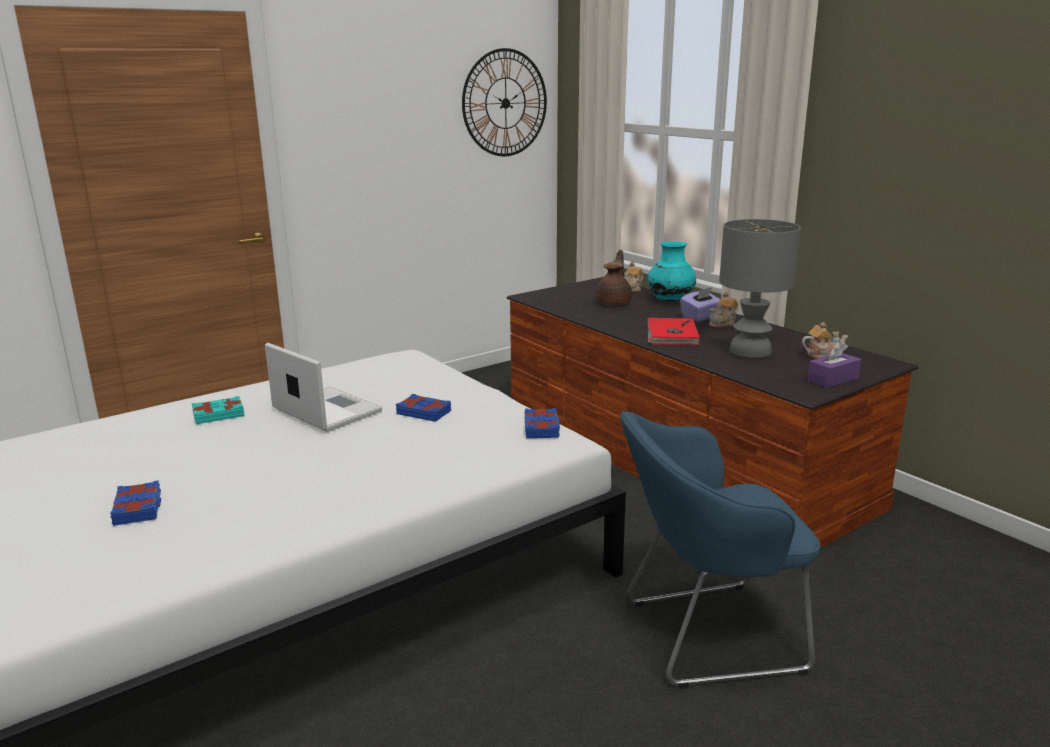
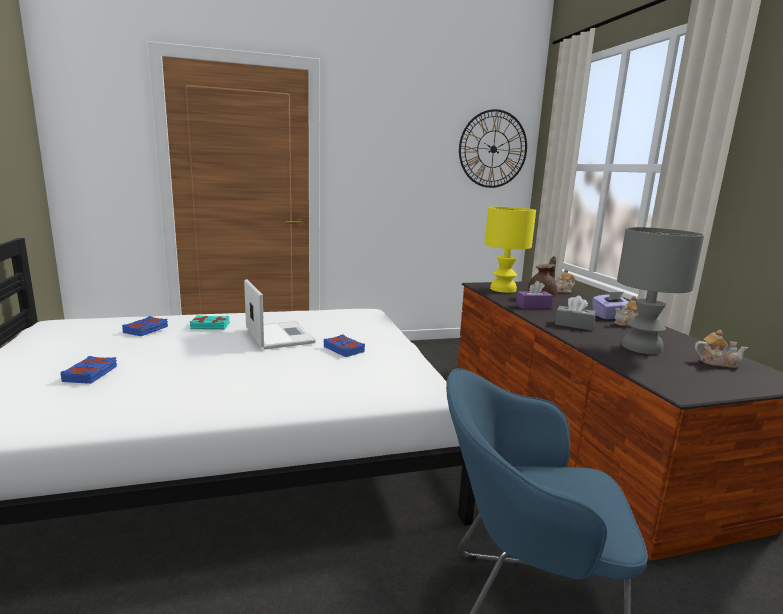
camera: 20 degrees right, 5 degrees down
blue book [525,408,560,438] -> blue book moved to [122,316,168,336]
red book [647,318,700,346] -> grey tissue box [555,296,596,330]
turquoise vase [648,241,696,301] -> none
purple tissue box [807,341,861,388] -> purple tissue box moved to [516,281,553,309]
none -> yellow table lamp [485,207,536,293]

